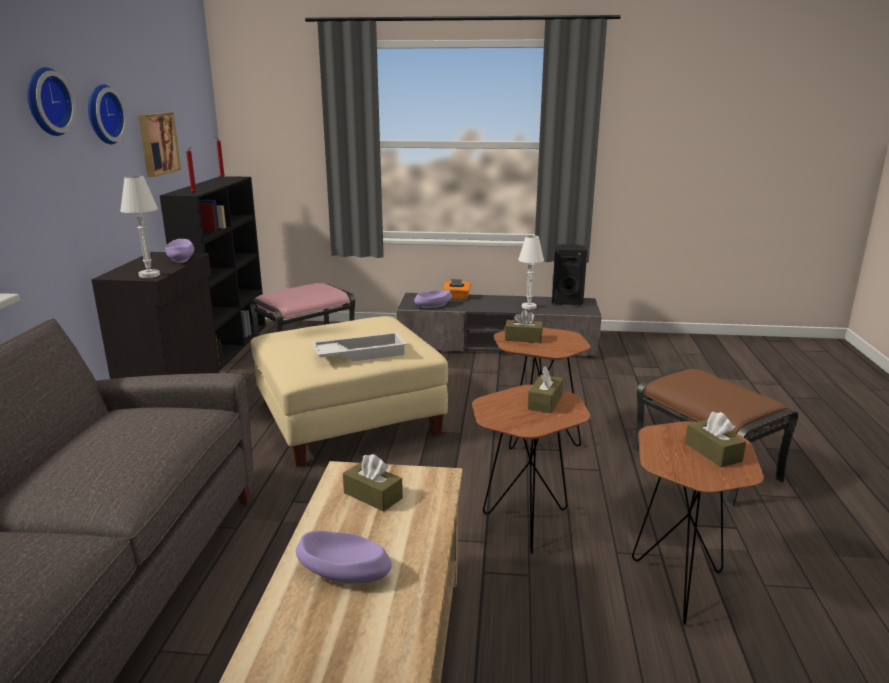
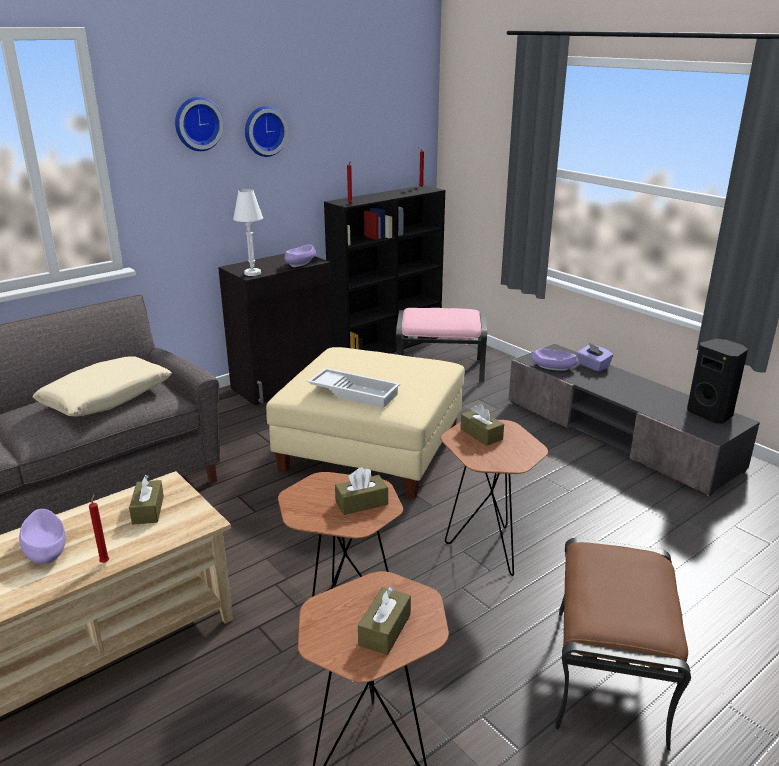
camera: 45 degrees right, 5 degrees up
picture [138,112,181,177] -> none
orange tissue box [443,279,471,300] -> purple tissue box [577,343,613,372]
white table lamp [518,235,544,309] -> none
none -> beige pillow [33,356,172,417]
none -> red candle [89,493,109,563]

